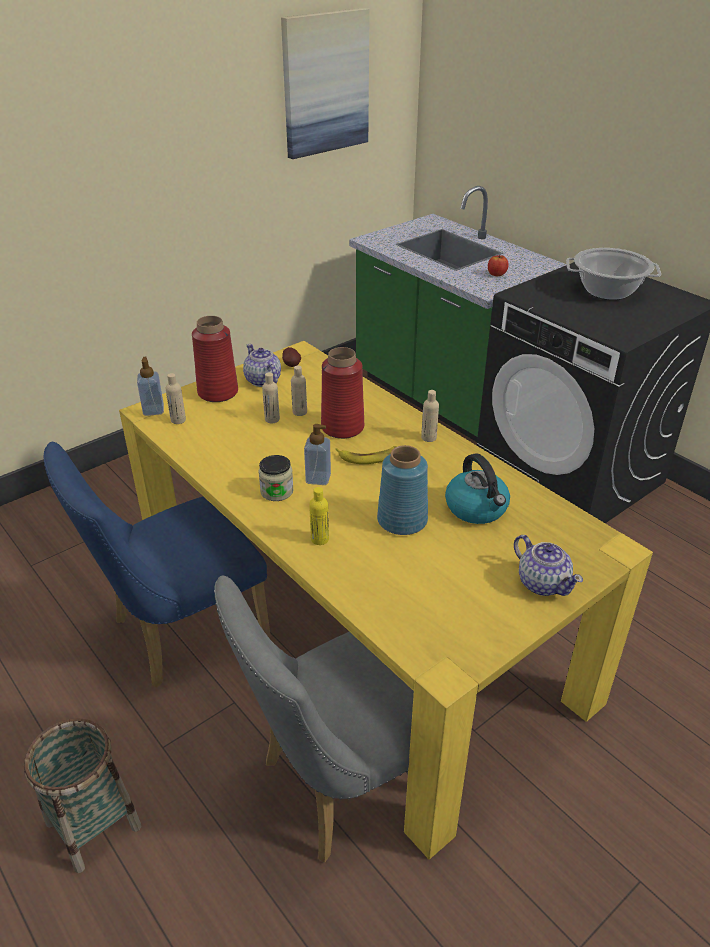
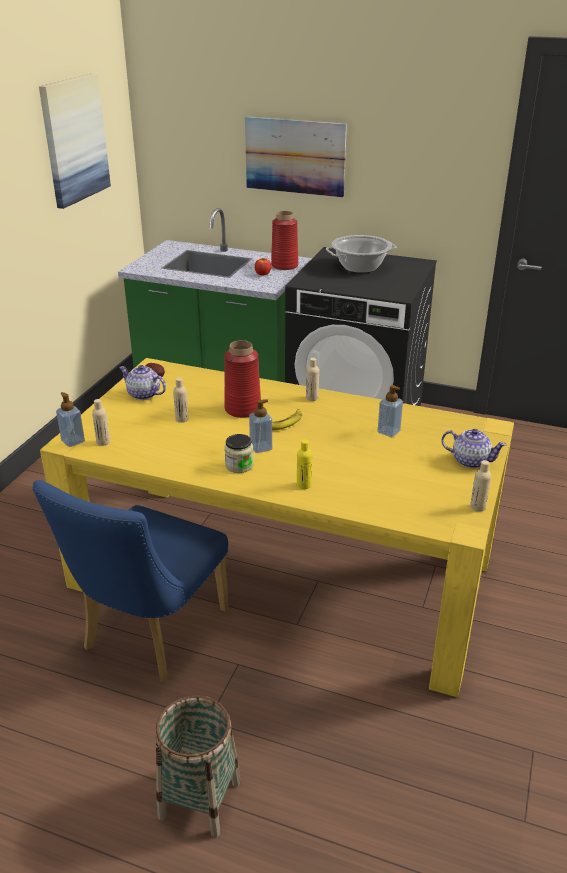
camera: 30 degrees left, 5 degrees down
red vase [192,316,238,402] -> red vase moved to [271,211,299,270]
grey chair [214,575,414,863] -> none
beige bottle [291,366,307,416] -> beige bottle moved to [470,460,491,512]
blue vase [377,445,428,535] -> none
kettle [445,453,510,524] -> soap dispenser [377,385,403,437]
none -> picture [245,116,347,197]

